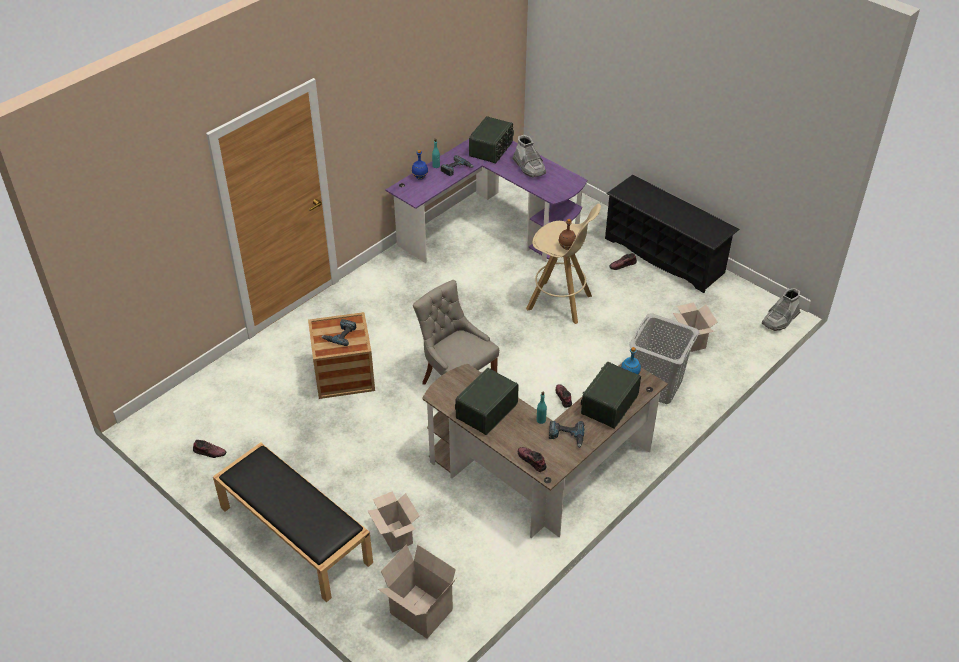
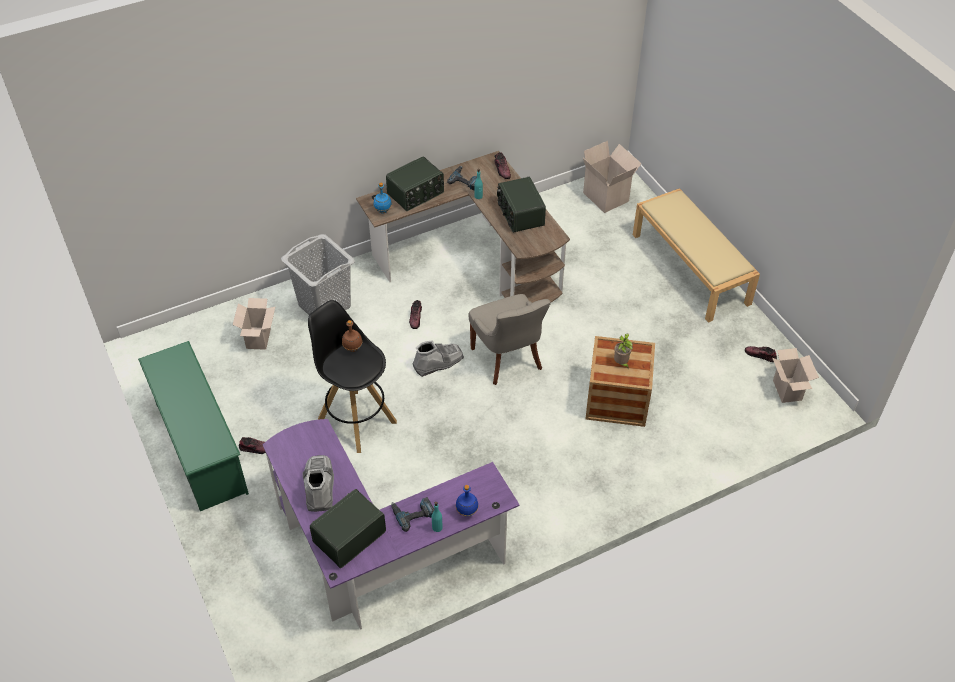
camera: 160 degrees left, 5 degrees up
black bench [213,442,373,602] -> beige bench [633,188,760,323]
power drill [321,319,356,346] -> potted plant [614,334,633,367]
cardboard box [368,492,419,552] -> cardboard box moved to [773,348,819,403]
radio [455,368,519,435] -> radio turned 105 degrees clockwise [497,177,546,233]
beige stool [526,204,601,324] -> black stool [308,300,397,453]
black shoe rack [605,175,740,293] -> green shoe rack [138,341,249,511]
grey boot [762,288,800,331] -> grey boot moved to [412,340,464,377]

